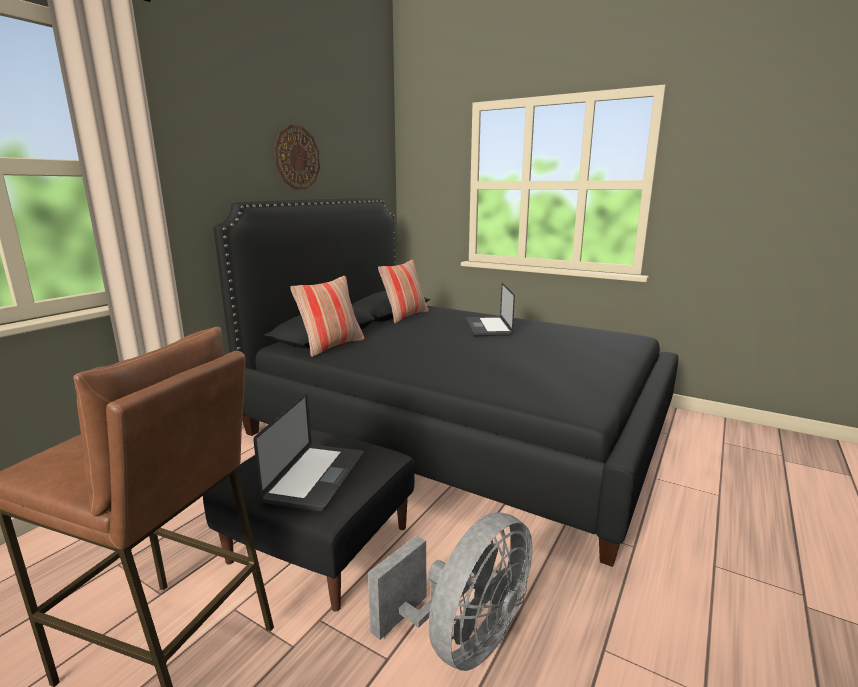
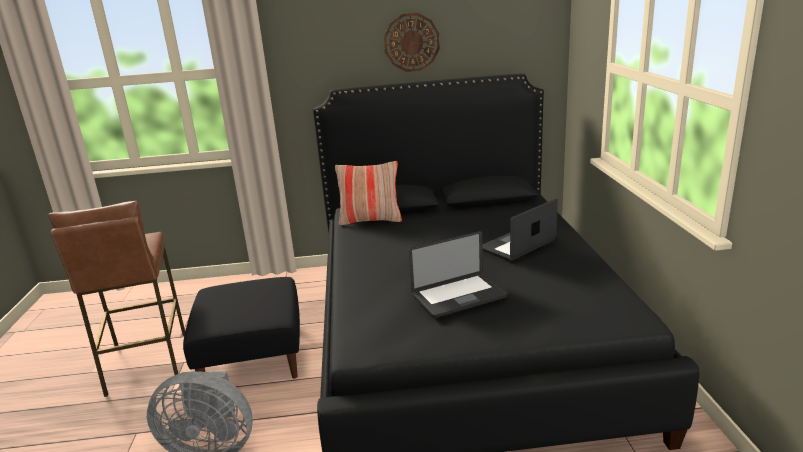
camera: 55 degrees right, 5 degrees up
laptop [254,393,364,512] -> laptop moved to [409,231,507,318]
pillow [378,260,429,323] -> none

